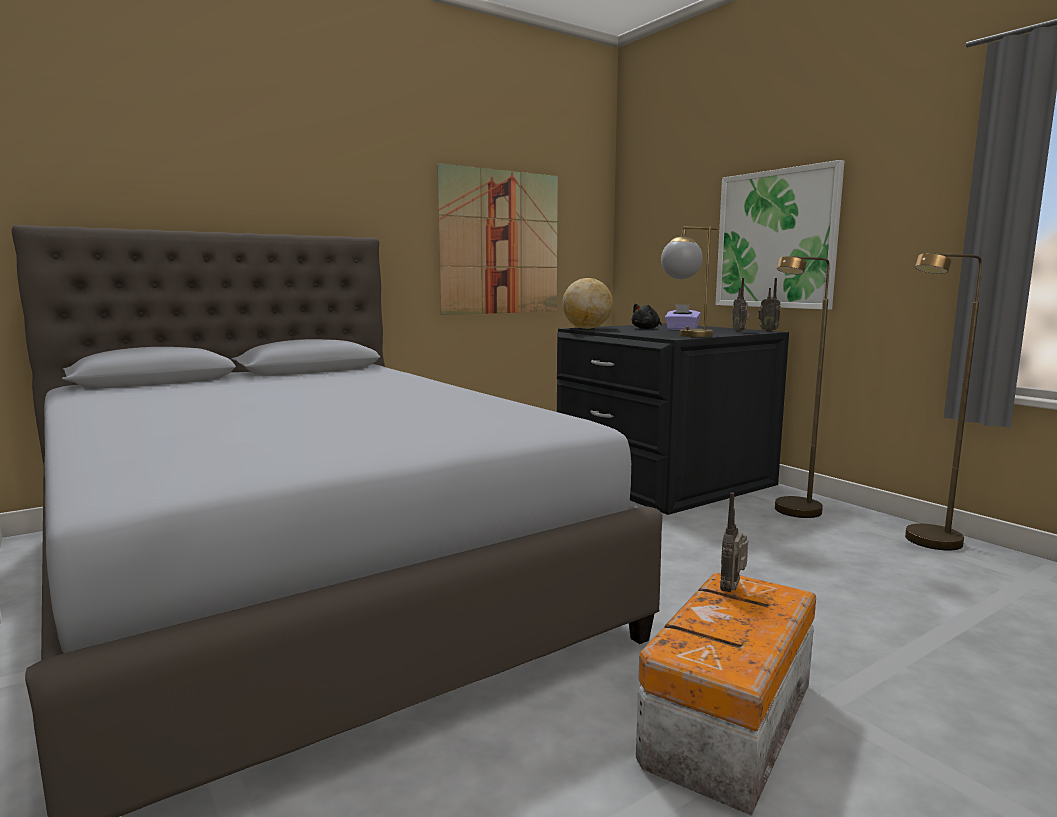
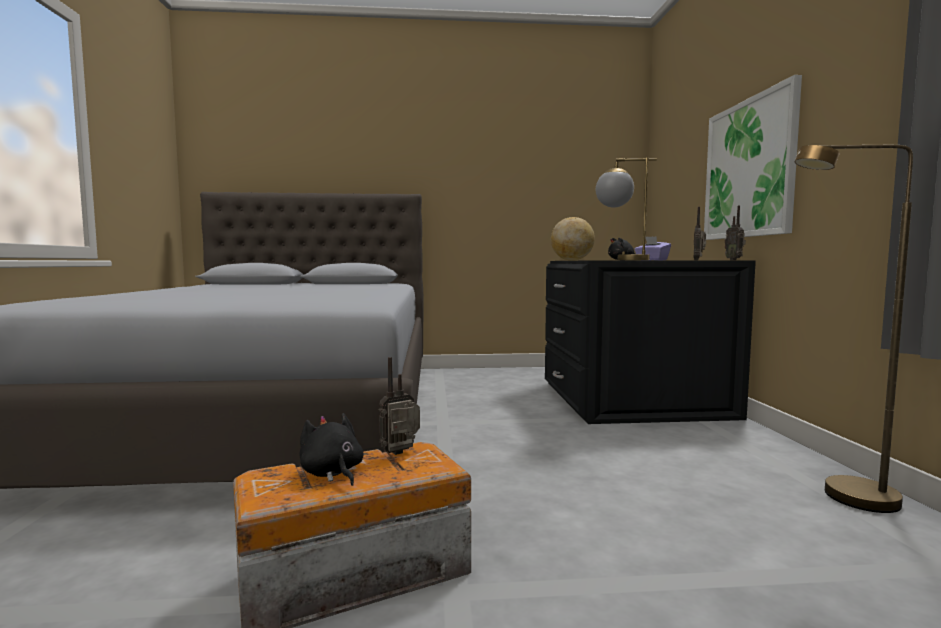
camera: 30 degrees right, 5 degrees down
picture [437,163,558,315] -> none
brown floor lamp [775,256,830,518] -> none
none -> black plush toy [299,413,364,486]

